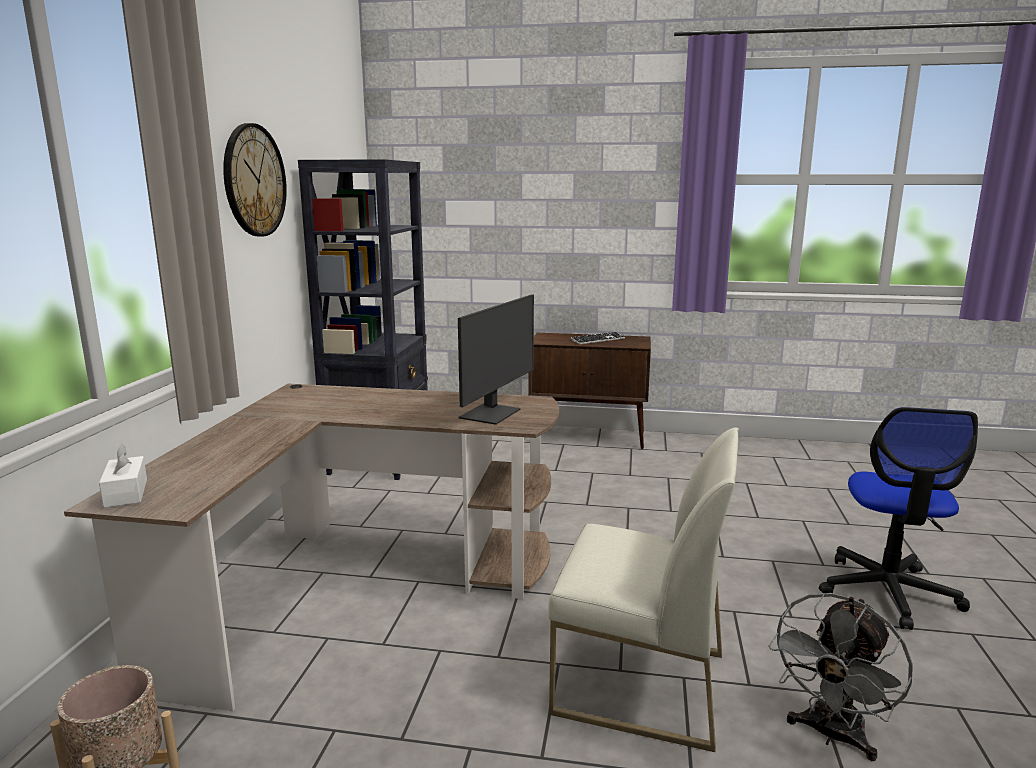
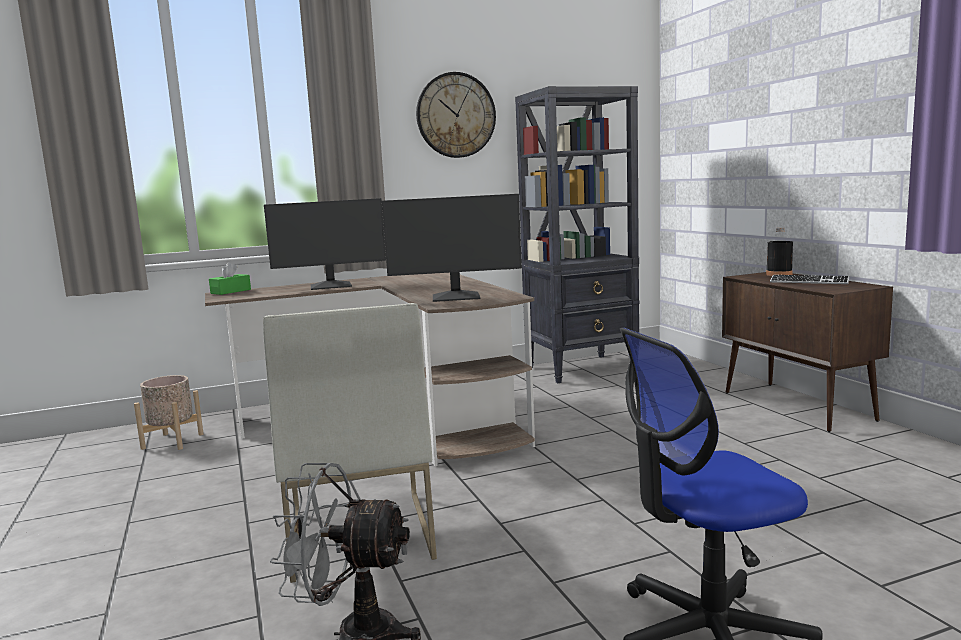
camera: 60 degrees right, 5 degrees down
white tissue box [99,444,147,508] -> green tissue box [209,262,251,295]
none -> monitor [264,198,386,290]
none -> black bottle [766,227,793,276]

